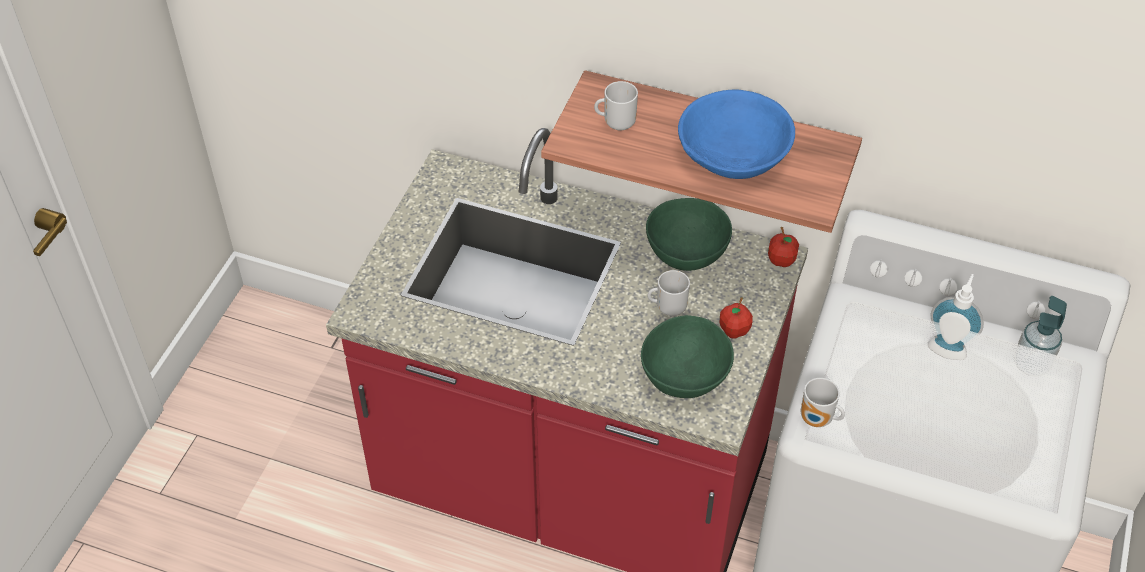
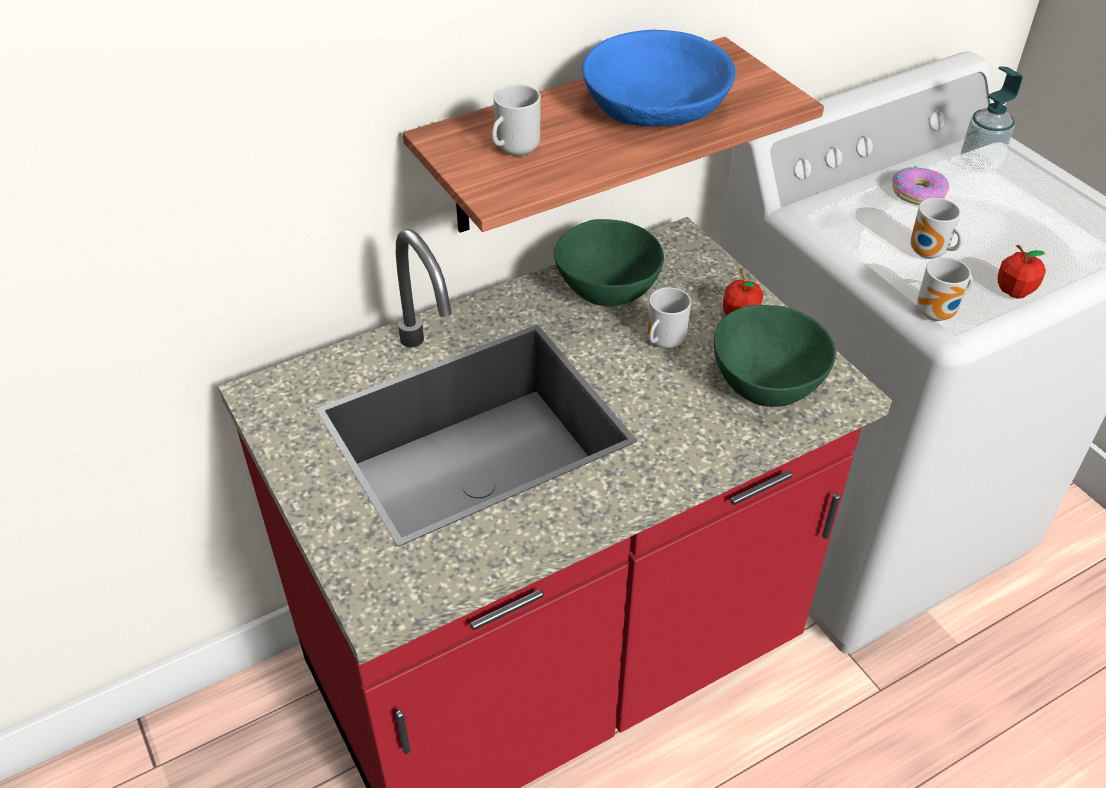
camera: 50 degrees left, 5 degrees down
apple [768,227,799,267] -> apple moved to [998,245,1046,299]
soap dispenser [928,274,984,360] -> donut [892,166,949,205]
none -> mug [910,198,963,259]

